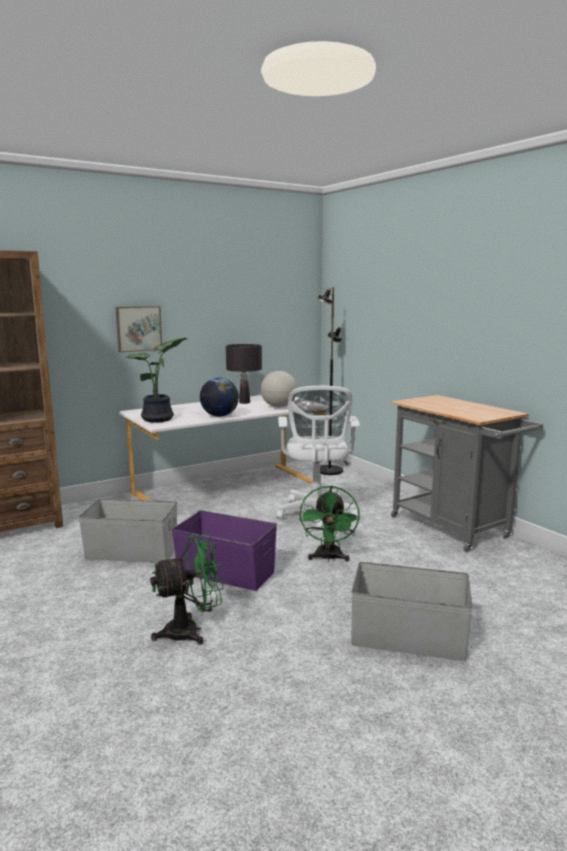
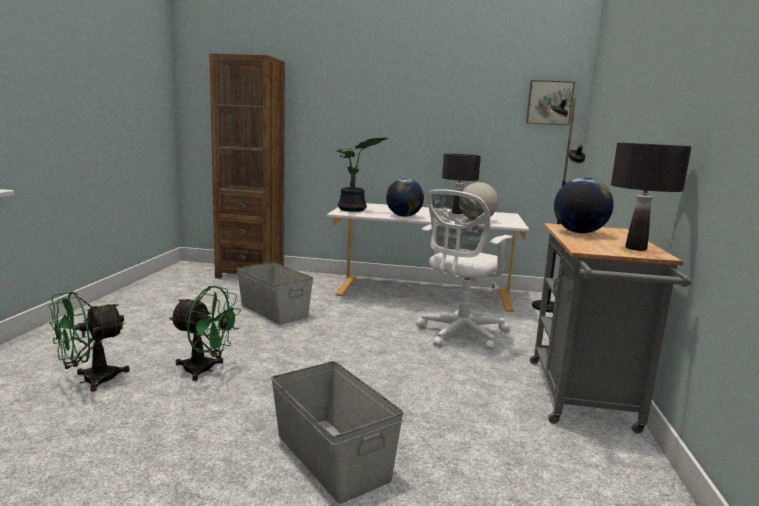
camera: 40 degrees right, 0 degrees up
picture [115,306,162,352] -> picture moved to [526,80,575,125]
purple storage box [172,510,277,591] -> none
green fan [299,485,360,562] -> green fan moved to [49,291,130,392]
none -> globe [554,177,614,233]
none -> black table lamp [611,142,691,251]

